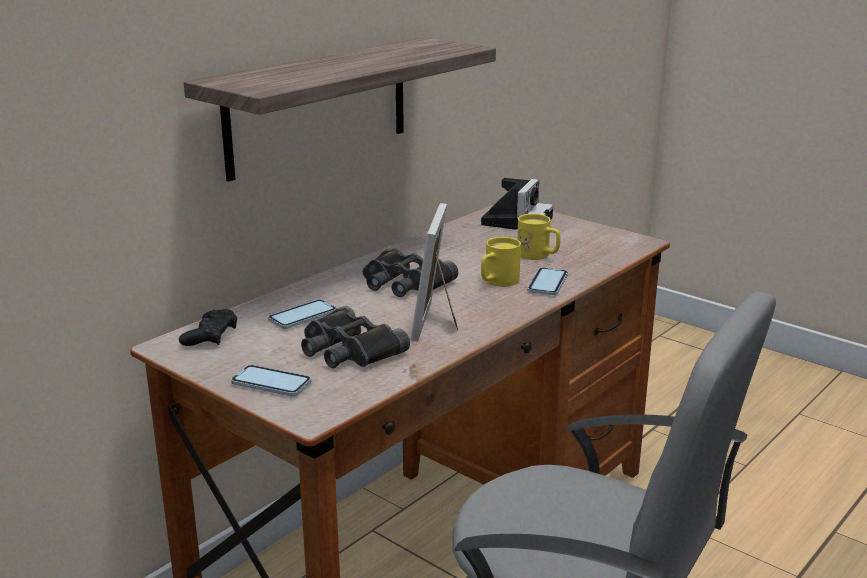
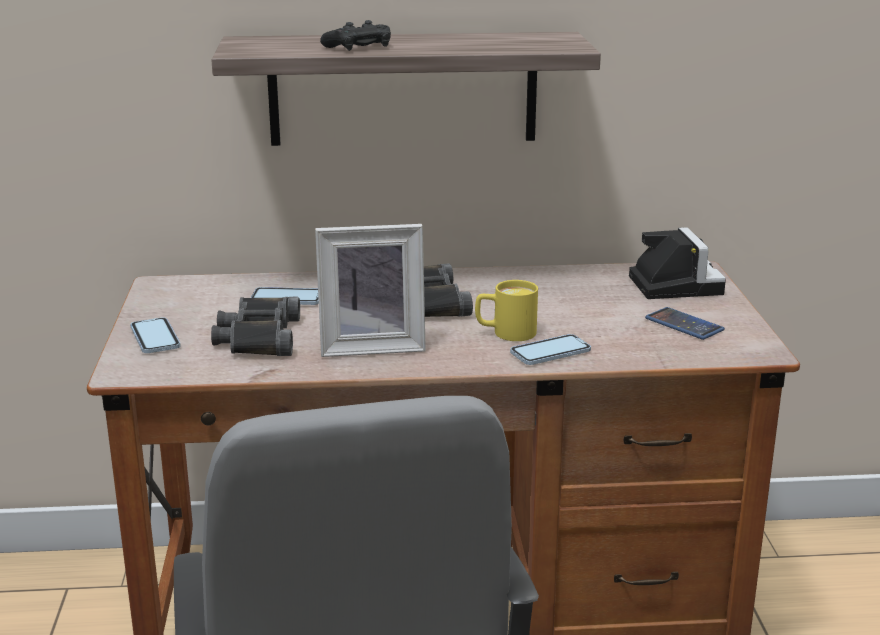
camera: 45 degrees right, 0 degrees up
black game controller [179,309,237,346] -> black game controller moved to [320,20,391,51]
picture frame [411,203,458,341] -> picture frame turned 150 degrees counterclockwise [315,224,426,357]
camera [481,178,553,230] -> camera turned 75 degrees counterclockwise [629,227,726,299]
yellow mug [517,214,560,260] -> none
none -> phone [645,307,725,340]

